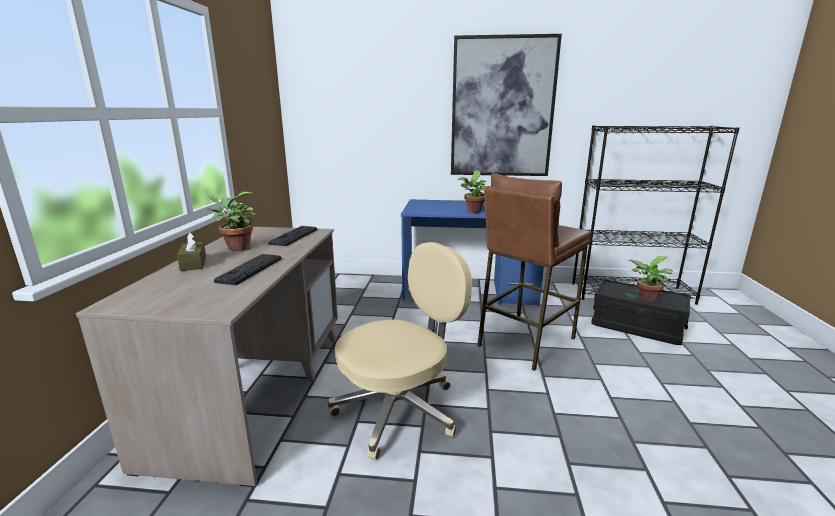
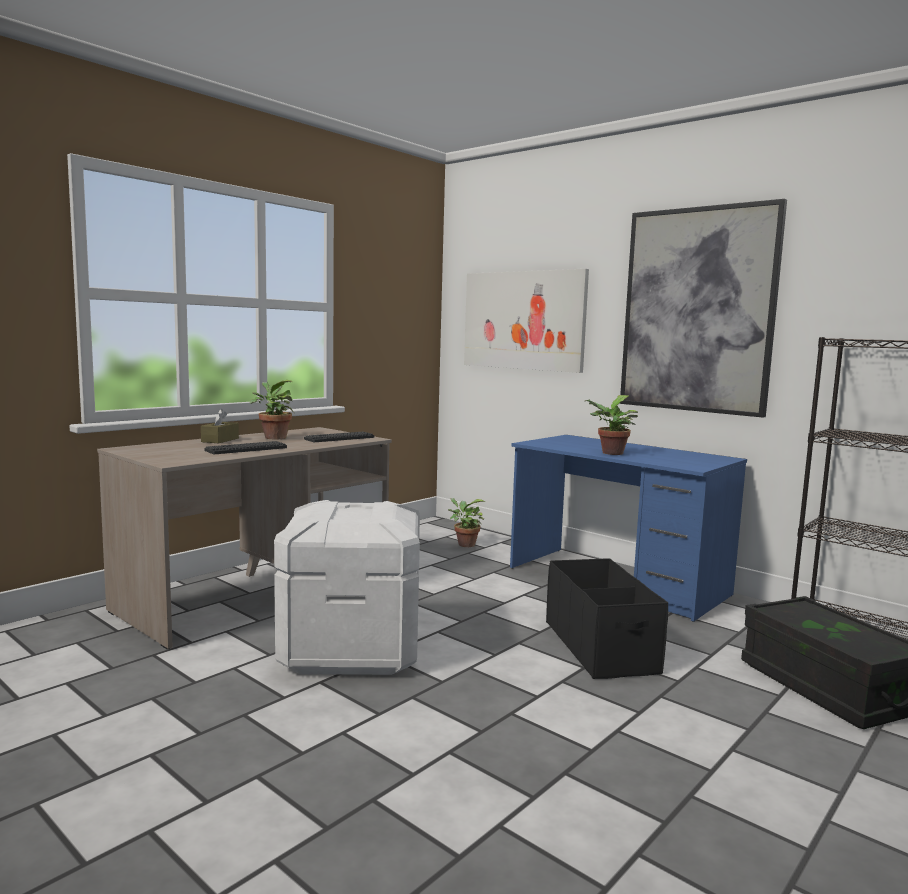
camera: 35 degrees right, 10 degrees down
beige office chair [328,242,472,460] -> white storage box [274,500,420,675]
brown stool [477,173,591,371] -> black storage box [546,558,668,679]
potted plant [627,256,673,302] -> potted plant moved to [448,498,485,547]
none -> picture [464,269,589,373]

